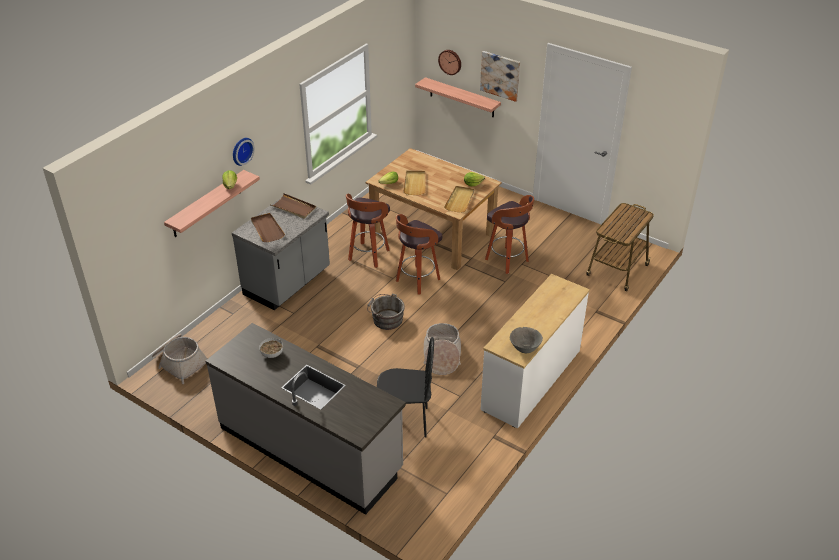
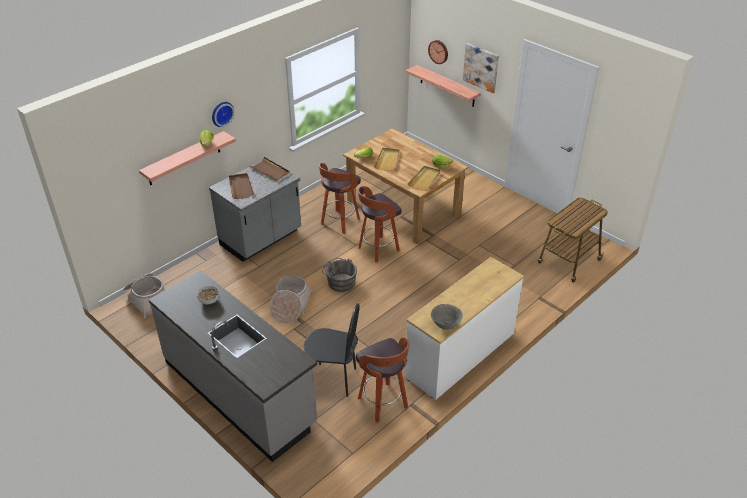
camera: 10 degrees right, 0 degrees up
basket [424,323,461,375] -> basket moved to [270,276,313,323]
stool [485,195,534,274] -> stool moved to [356,337,409,423]

